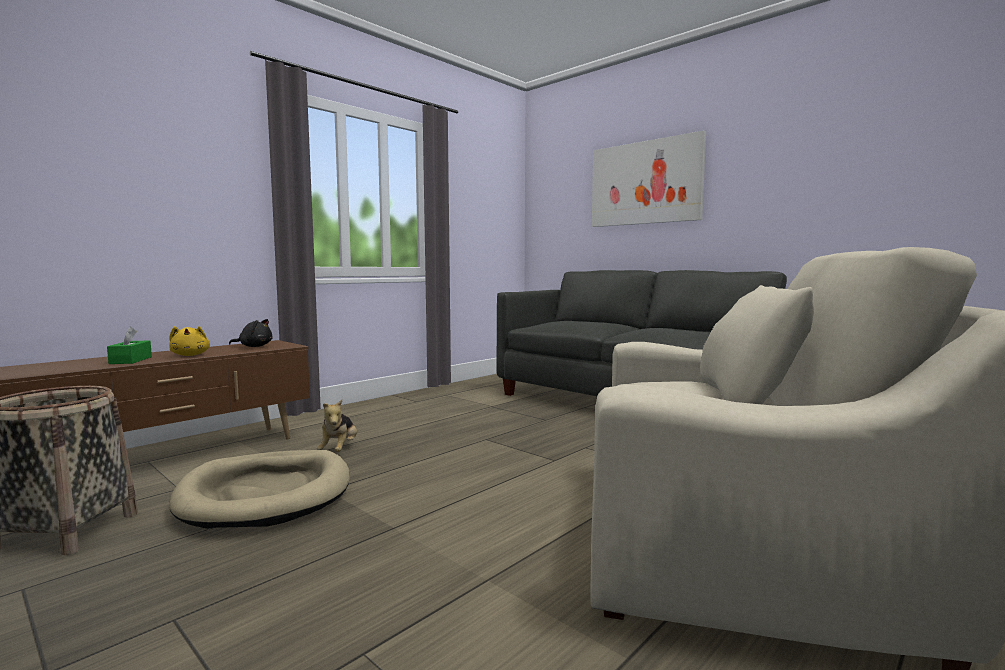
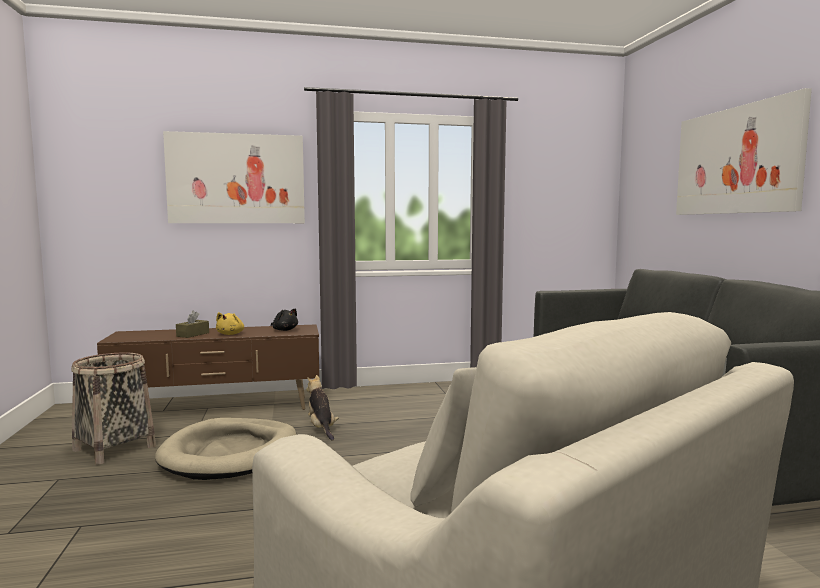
camera: 35 degrees right, 0 degrees up
green tissue box [107,327,152,364] -> brown tissue box [176,311,209,338]
plush toy [317,399,357,452] -> plush toy turned 120 degrees clockwise [306,375,339,440]
none -> picture [163,131,305,223]

